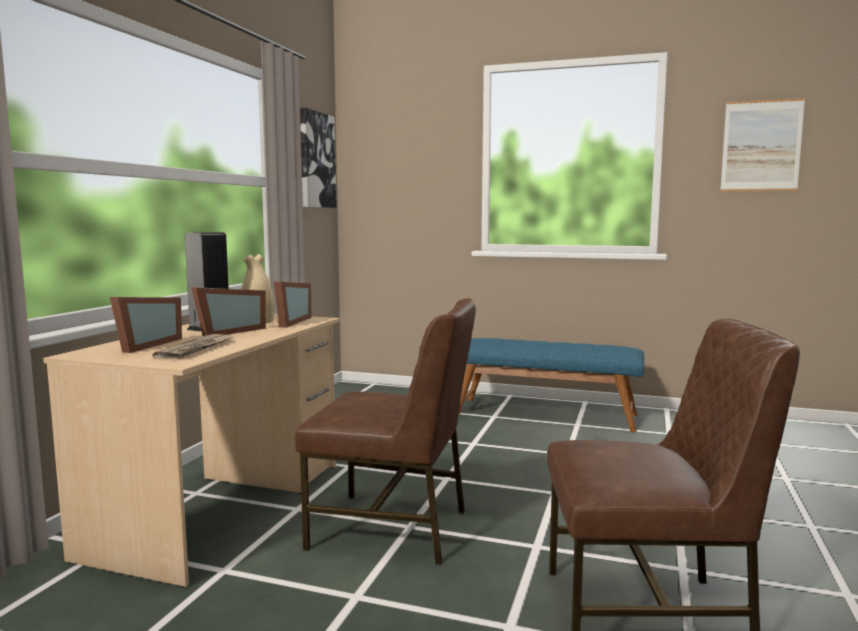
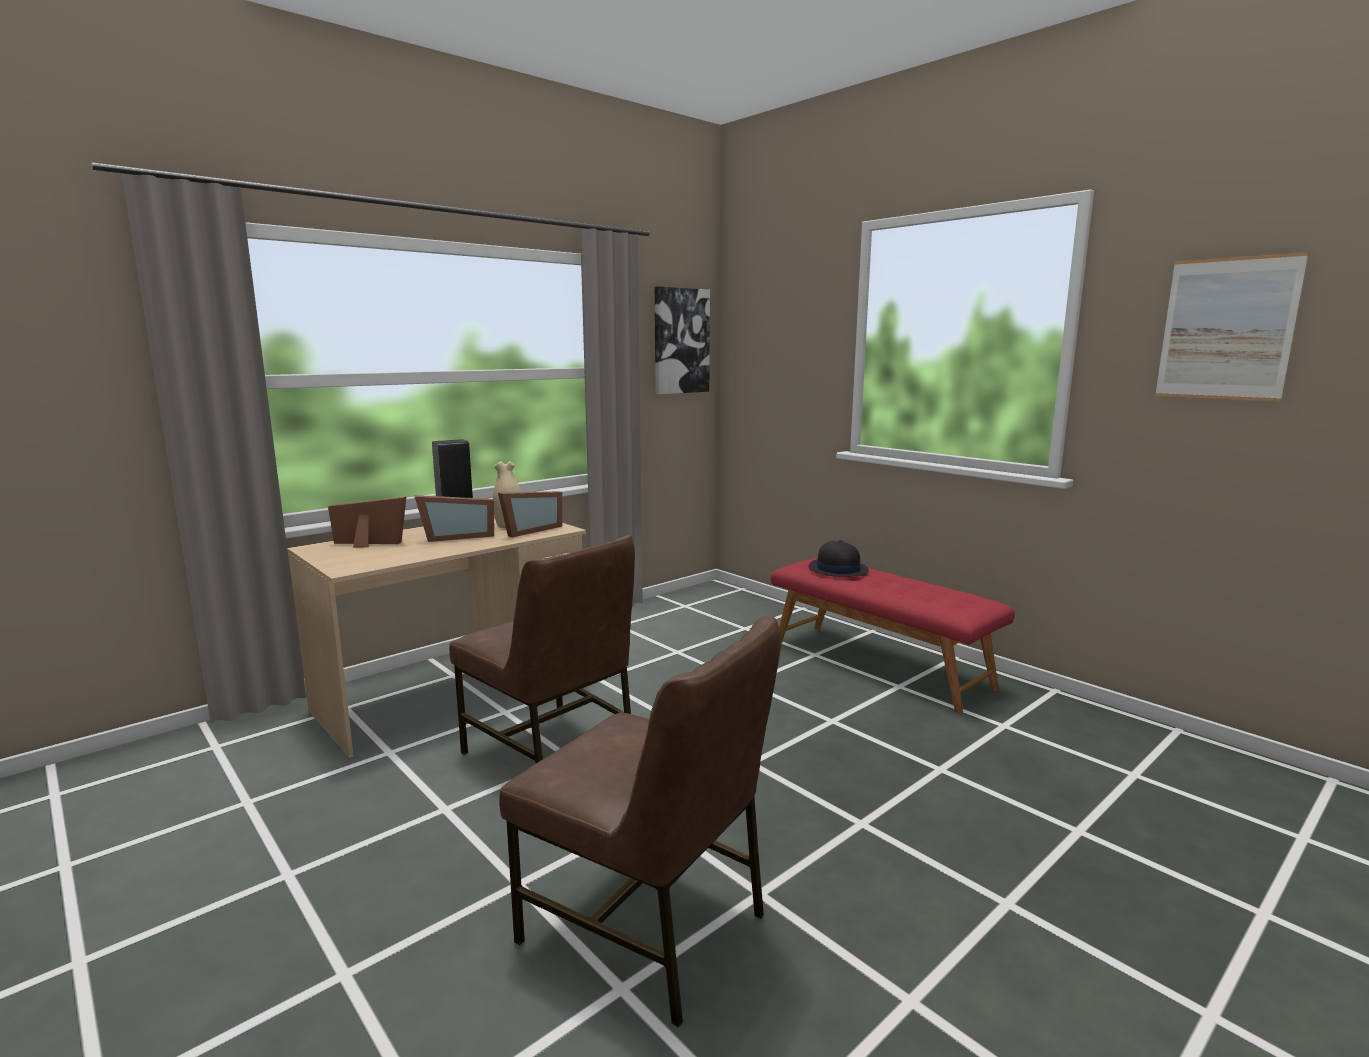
camera: 30 degrees right, 5 degrees up
picture frame [110,297,182,353] -> picture frame turned 135 degrees counterclockwise [328,496,406,548]
newspaper [152,334,233,359] -> none
blue bench [459,338,644,432] -> red bench [771,558,1015,713]
none -> black hat [808,540,869,577]

